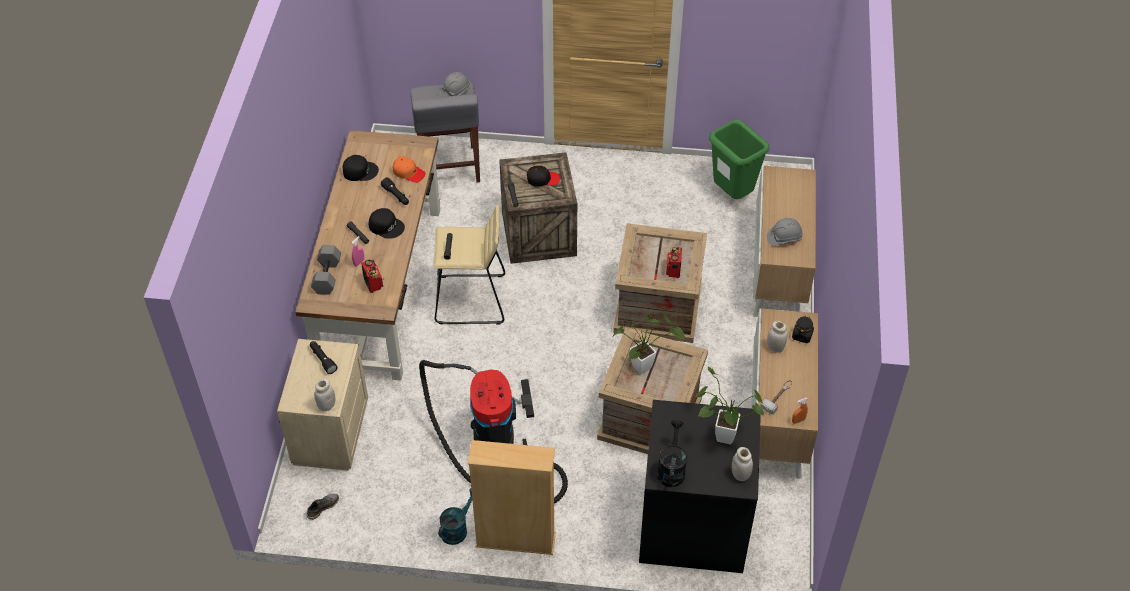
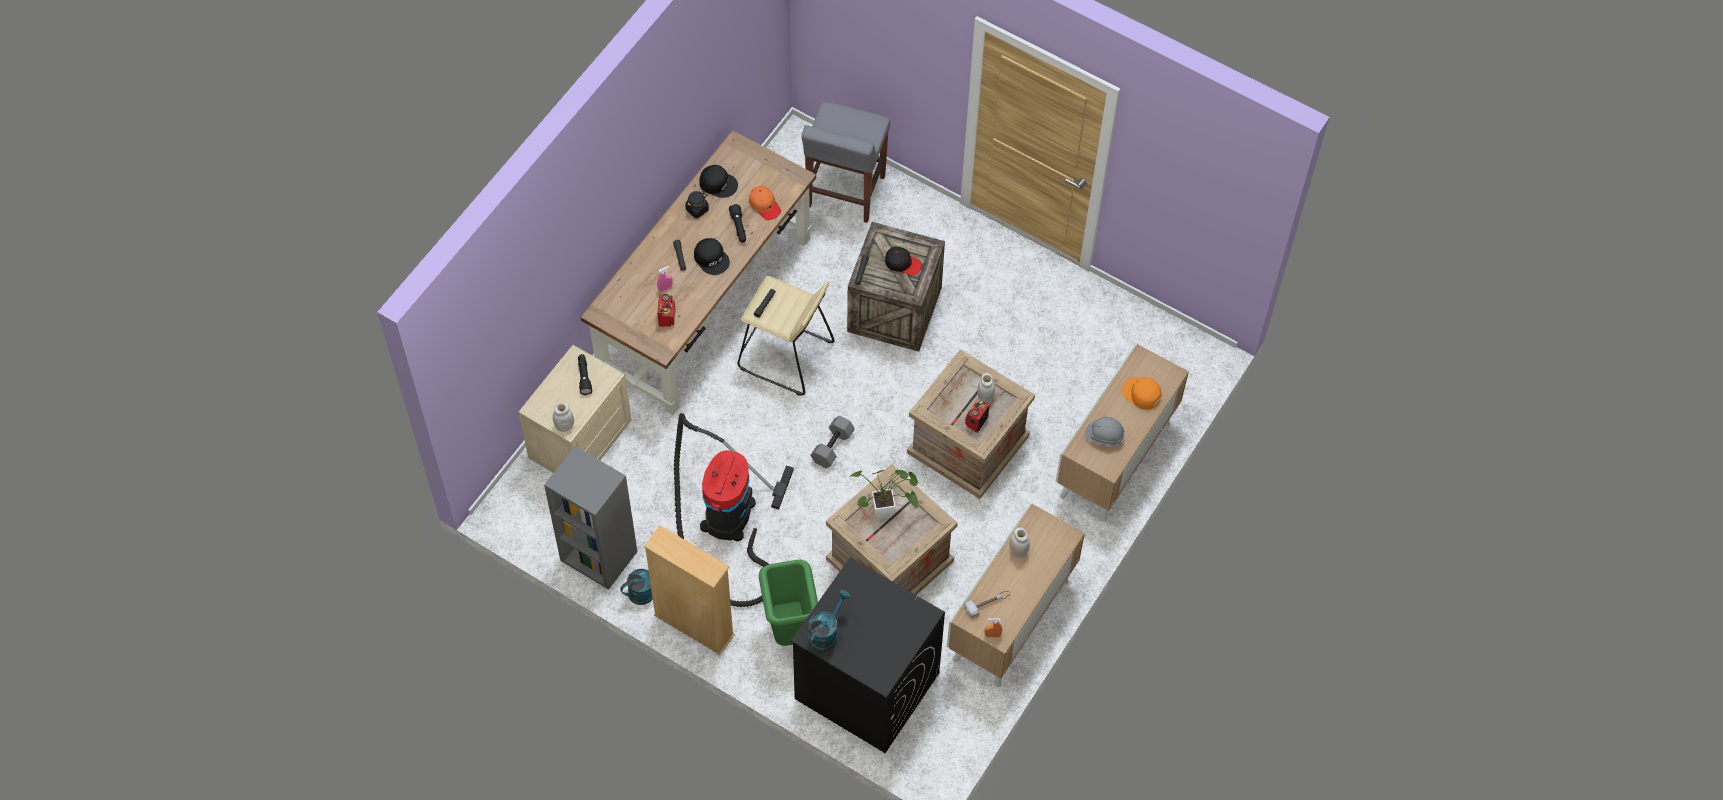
camera: 25 degrees right, 10 degrees up
grey shoe [307,494,339,520] -> none
grey dumbbell [311,245,341,295] -> grey dumbbell moved to [810,416,855,468]
grey hard hat [440,72,471,98] -> none
black watering can [657,420,687,487] -> turquoise watering can [808,590,851,651]
potted plant [695,367,764,445] -> none
green trash can [709,120,770,199] -> green trash can moved to [759,560,818,646]
white jar [732,447,753,481] -> white jar moved to [978,373,995,403]
black jar [792,316,814,343] -> black jar moved to [685,191,709,218]
none -> grey bookcase [544,446,637,590]
none -> orange cap [1122,377,1162,409]

